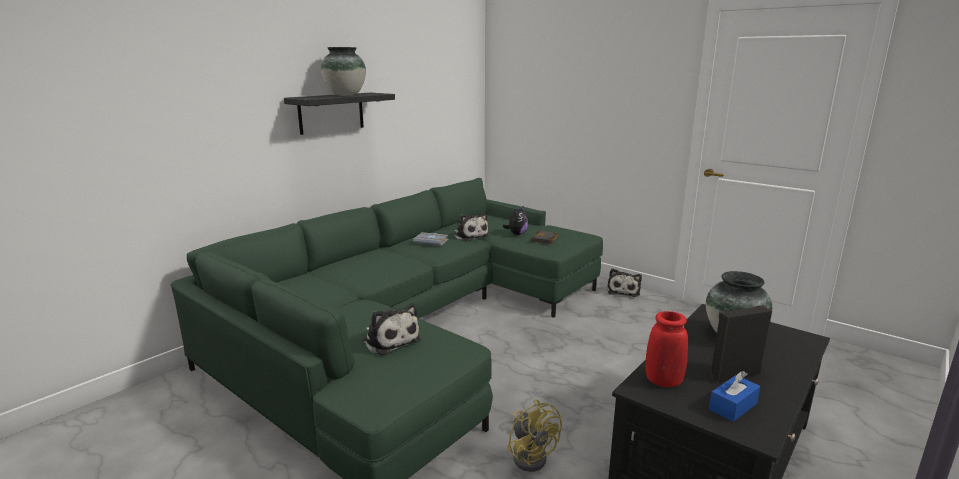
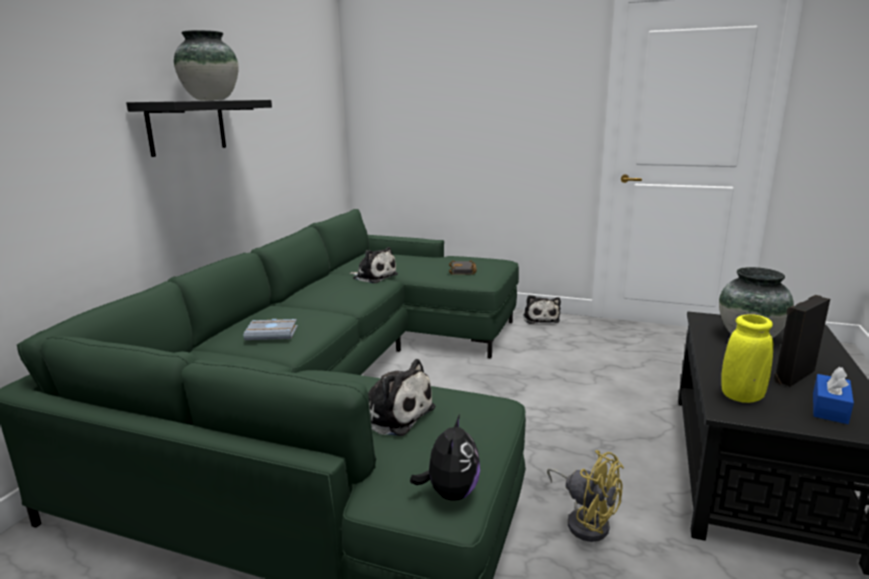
camera: 20 degrees left, 0 degrees up
grey book [413,232,449,246] -> grey book moved to [244,319,297,340]
plush toy [503,205,528,235] -> plush toy moved to [410,414,480,501]
red vase [646,311,688,387] -> yellow vase [721,314,773,403]

